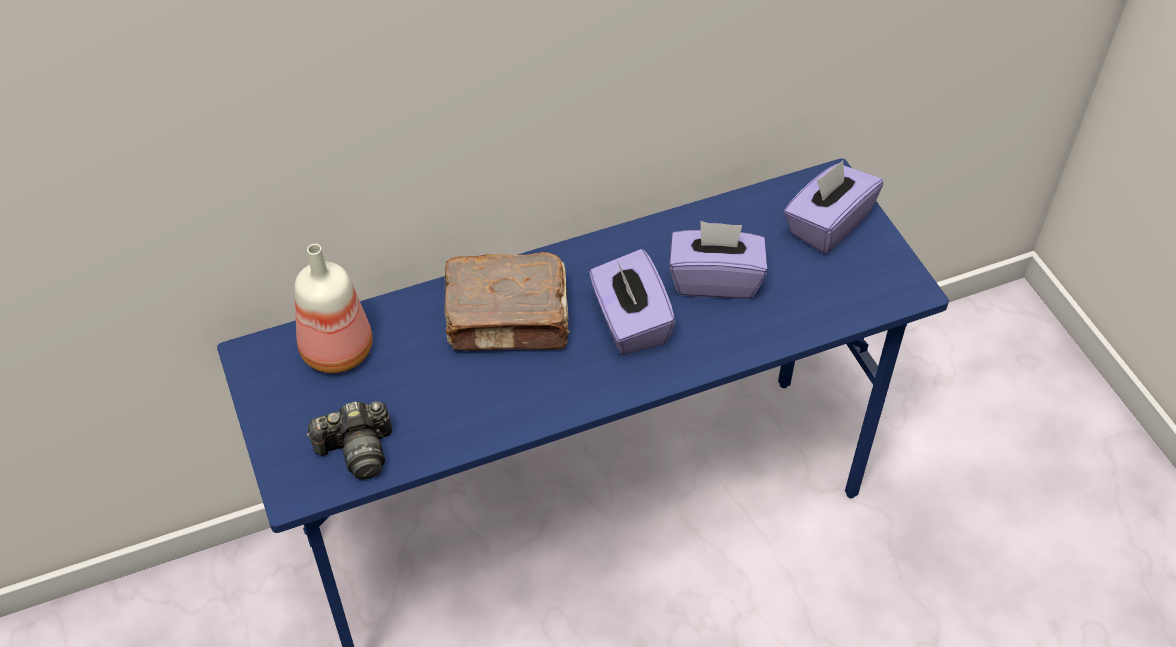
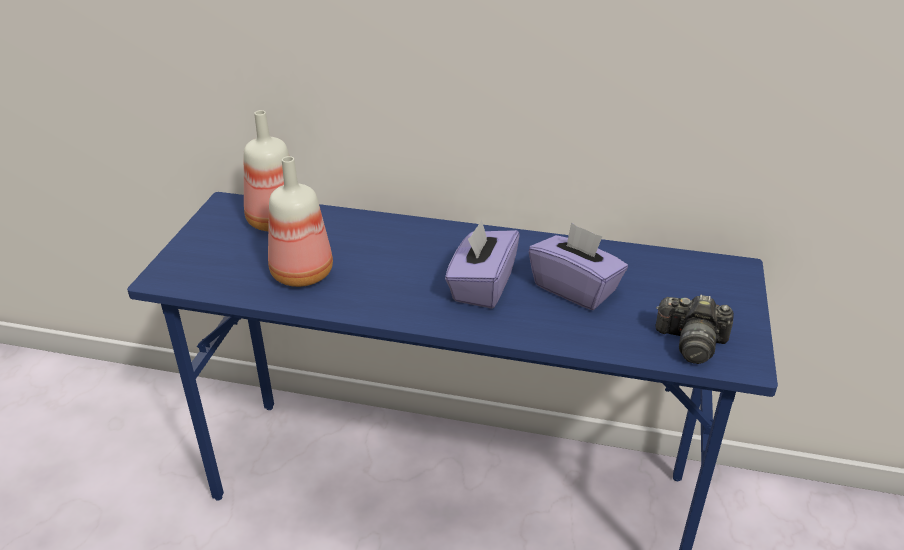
camera: 35 degrees right, 15 degrees down
camera [306,401,392,480] -> camera moved to [656,294,734,364]
brown book [444,252,570,350] -> none
purple tissue box [784,160,883,254] -> none
none -> bottle [268,156,333,287]

